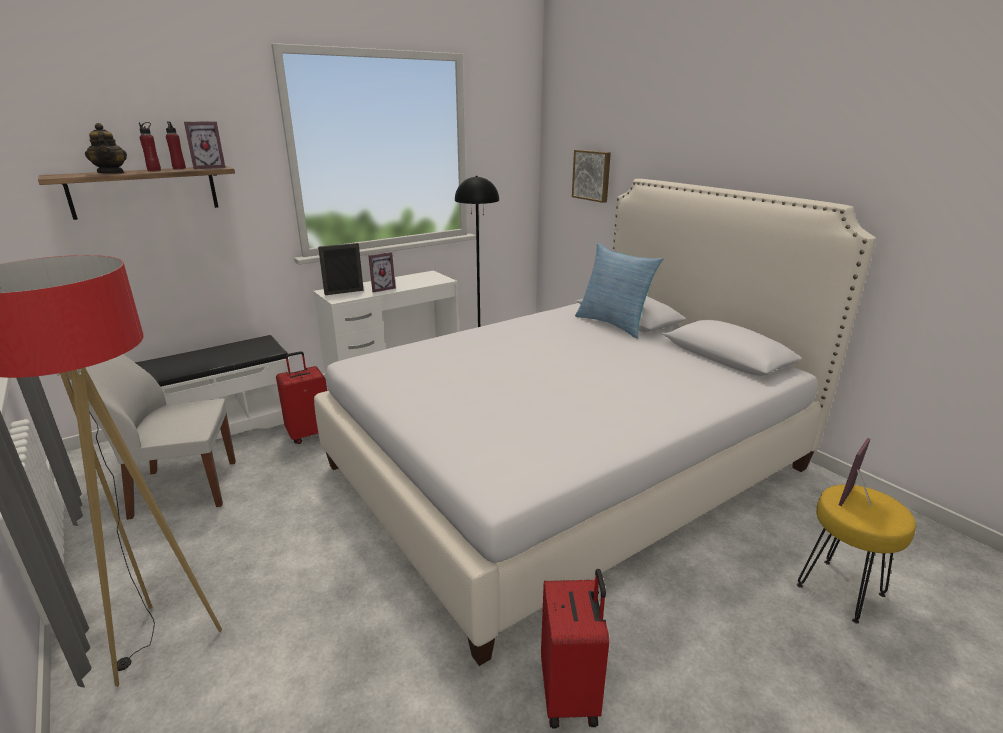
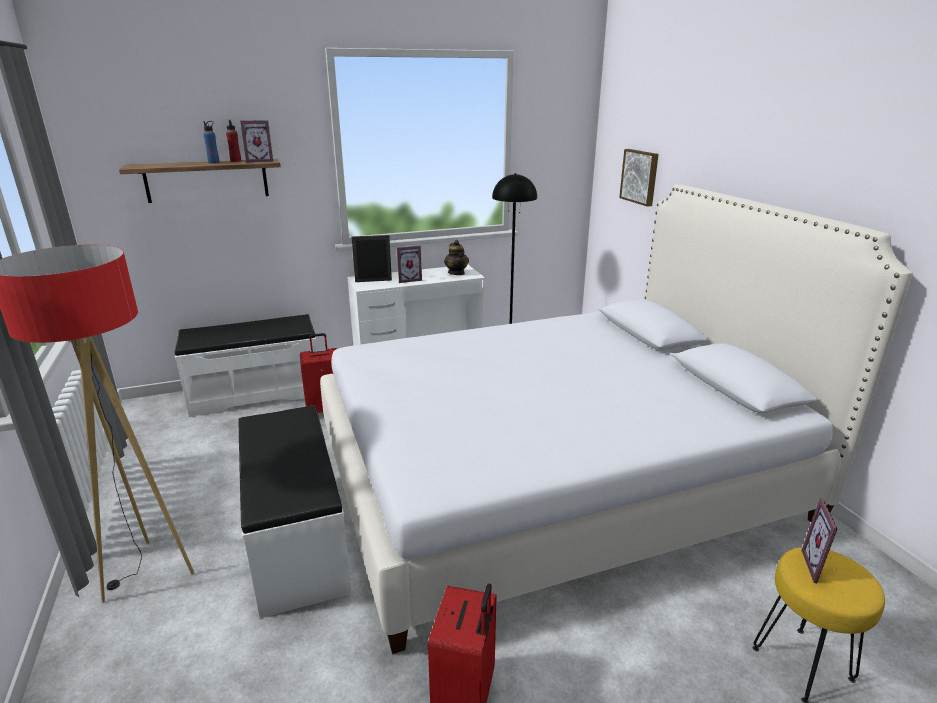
camera: 15 degrees right, 0 degrees up
white chair [70,354,236,520] -> none
teapot [85,123,127,174] -> teapot moved to [444,240,469,275]
red bottle [139,122,161,171] -> blue bottle [204,121,220,164]
pillow [575,243,664,339] -> none
picture frame [839,438,871,506] -> picture frame turned 45 degrees counterclockwise [801,498,837,583]
none -> white bench [238,406,352,618]

